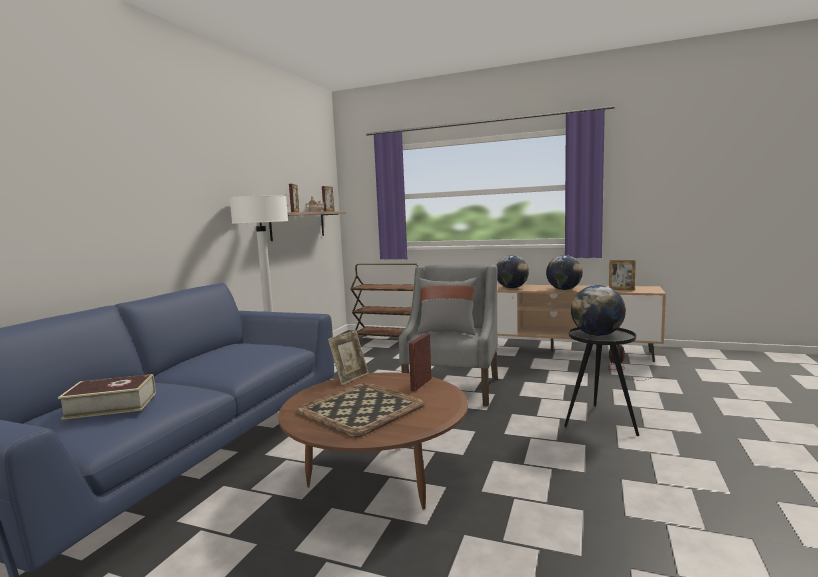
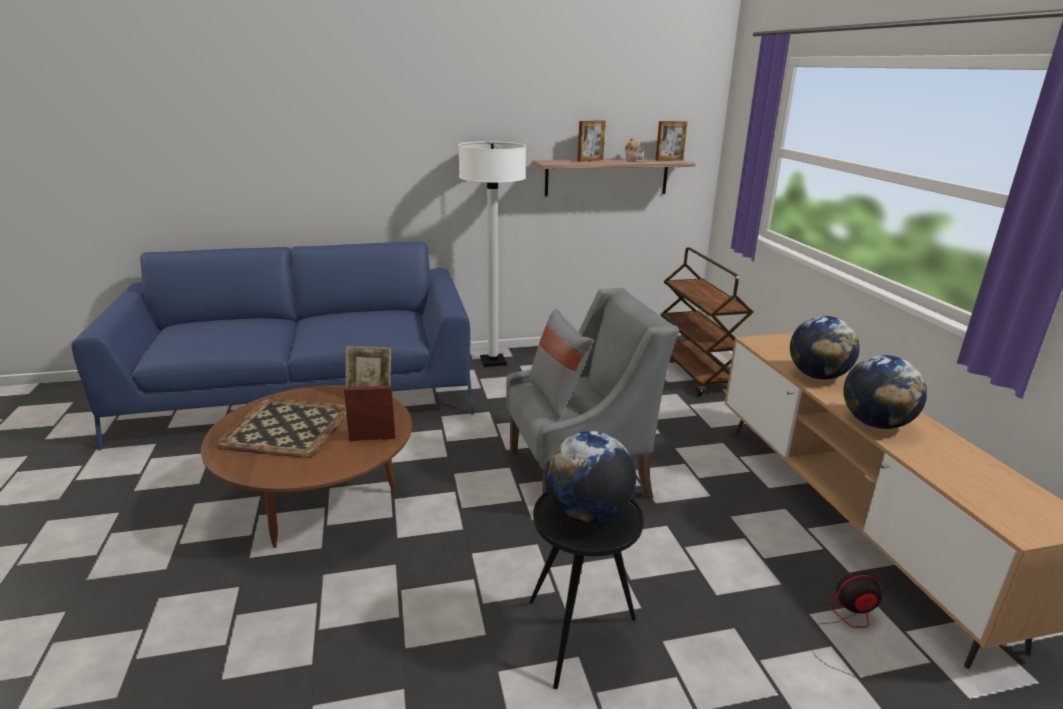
camera: 55 degrees right, 15 degrees up
book [58,374,156,420] -> none
picture frame [609,260,636,290] -> none

